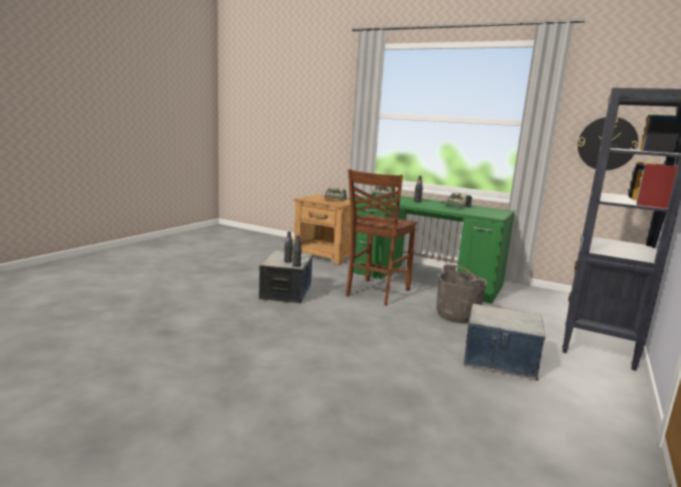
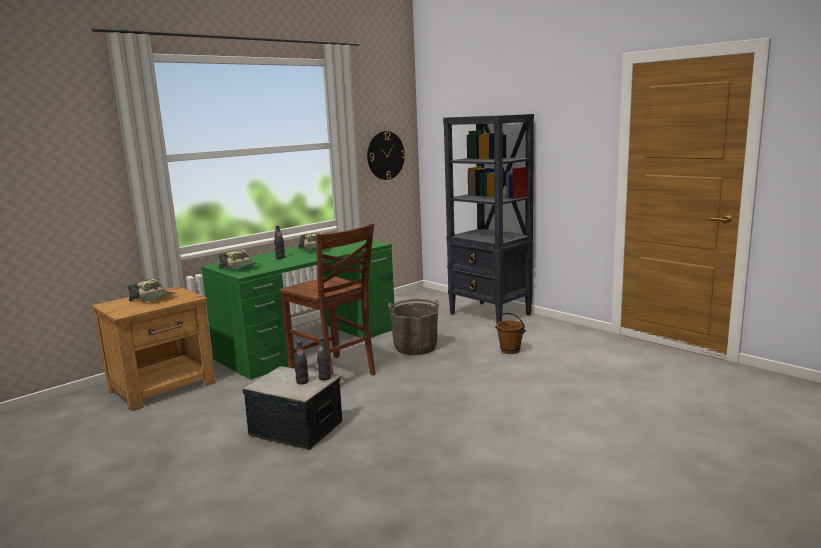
camera: 70 degrees left, 0 degrees up
storage box [464,304,545,381] -> brown bucket [495,313,526,354]

